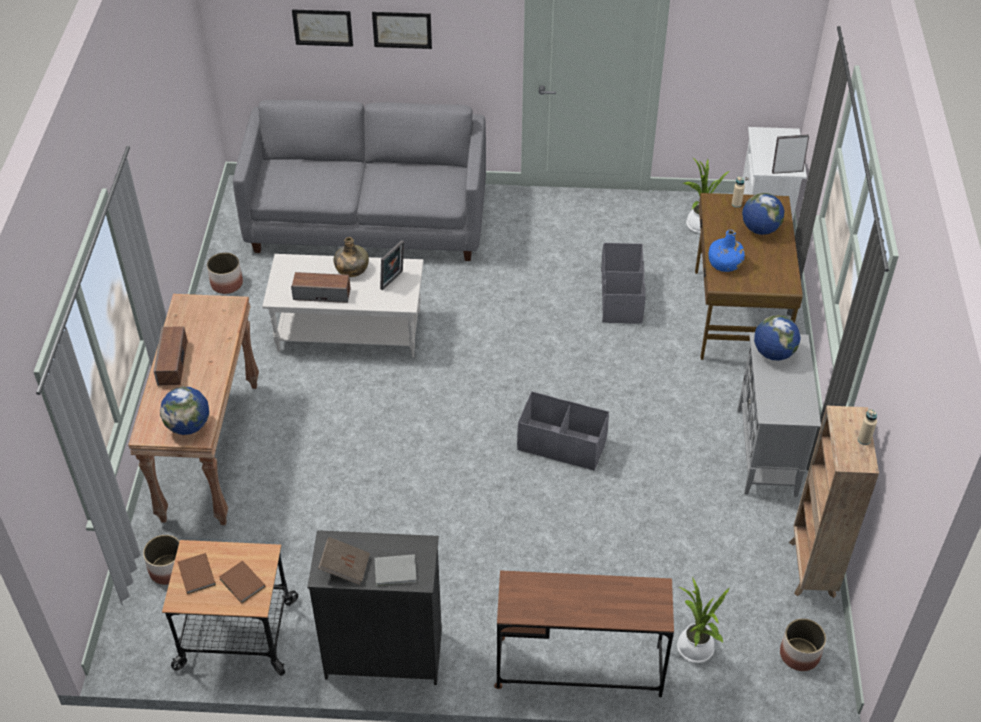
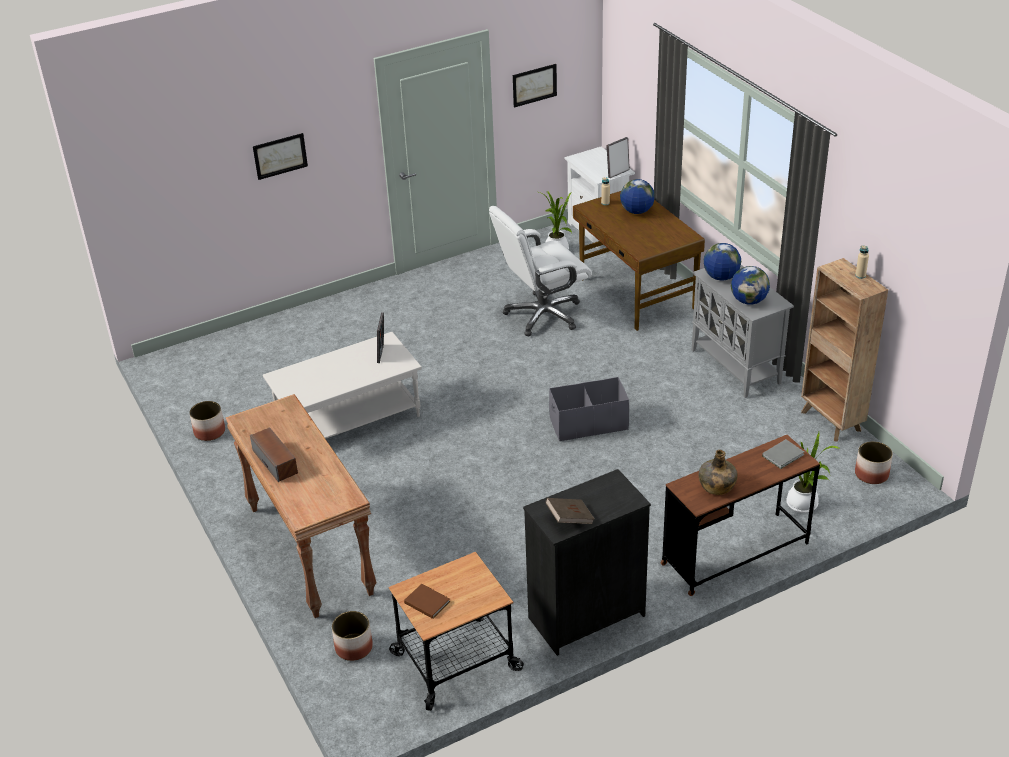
camera: 30 degrees left, 10 degrees down
globe [160,387,209,435] -> globe moved to [731,266,770,305]
brown book [219,561,265,604] -> none
grey sofa [233,100,486,261] -> none
speaker [291,272,351,303] -> none
picture [292,9,353,47] -> picture moved to [513,64,557,108]
green bottle [334,237,369,277] -> green bottle moved to [699,450,738,495]
grey book [375,554,417,586] -> grey book moved to [762,439,804,469]
grey storage box [601,243,646,324] -> white office chair [489,206,592,336]
blue bottle [709,230,745,272] -> none

